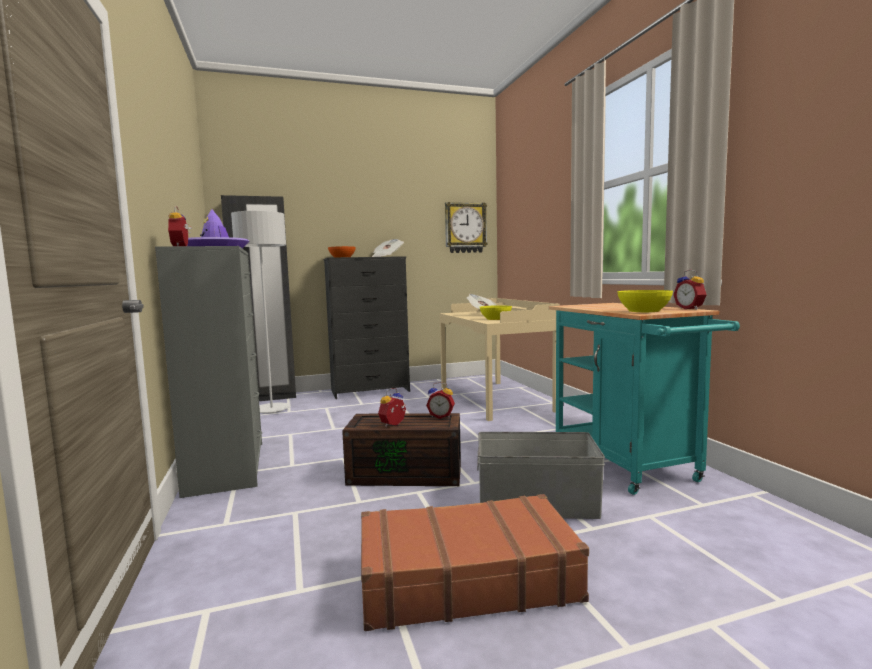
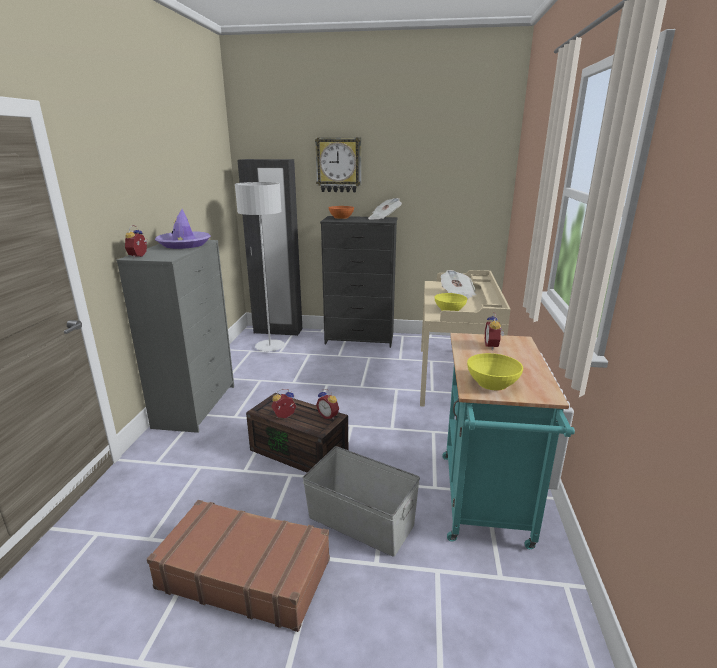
camera: 25 degrees right, 15 degrees up
wall clock [445,202,488,253] -> wall clock moved to [315,137,361,192]
alarm clock [673,269,707,310] -> alarm clock moved to [485,313,504,350]

